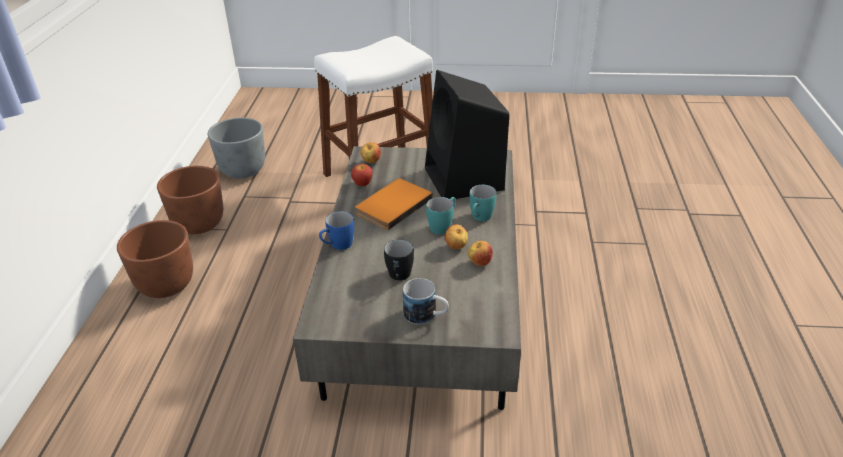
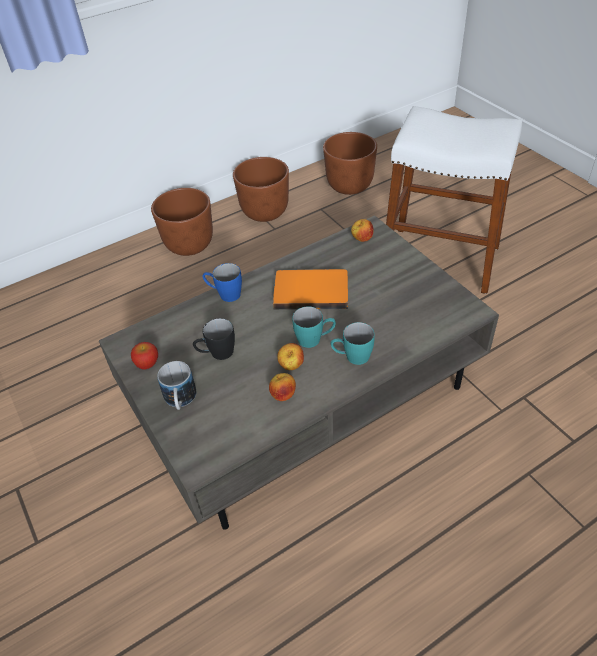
camera: 55 degrees right, 10 degrees up
grey planter [208,117,265,179] -> brown planter [323,132,377,195]
apple [351,164,372,186] -> apple moved to [131,342,158,369]
black speaker [425,70,509,199] -> none

